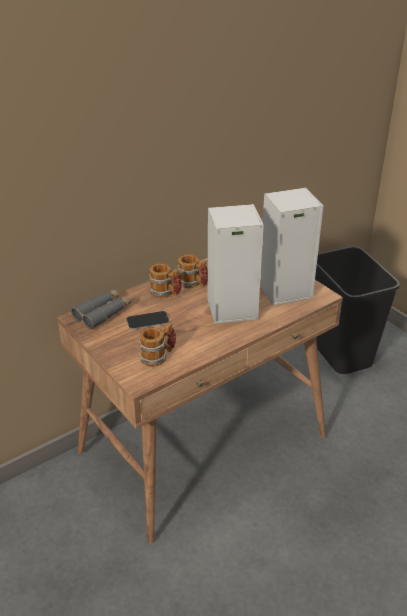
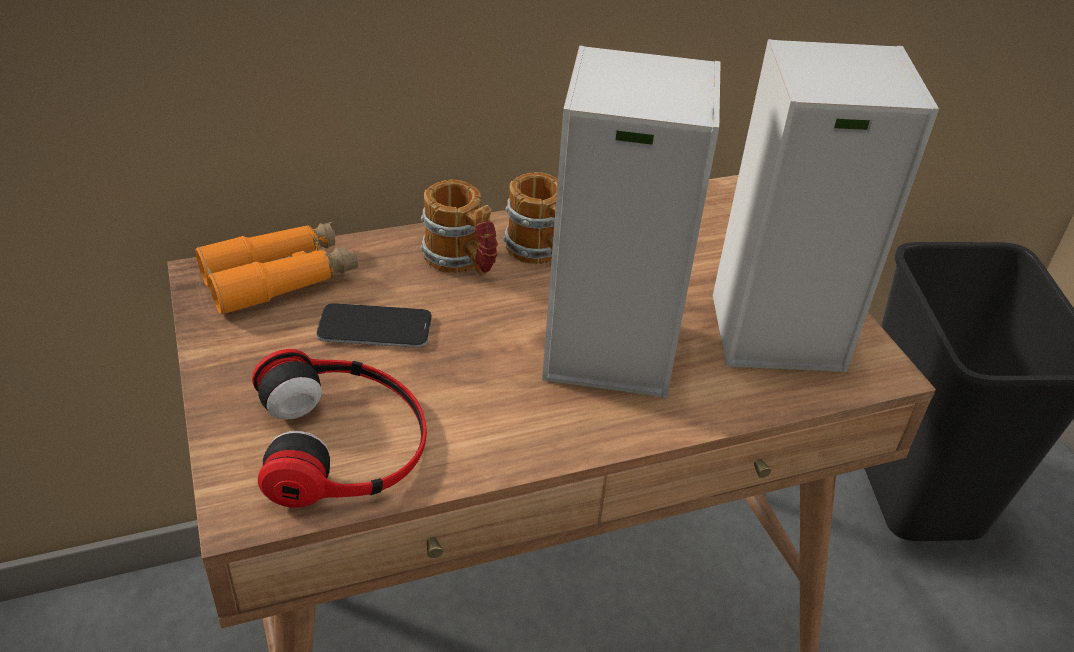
camera: 15 degrees right, 5 degrees up
grey binoculars [72,288,132,329] -> orange binoculars [195,221,358,315]
mug [139,322,176,367] -> headphones [252,349,427,508]

